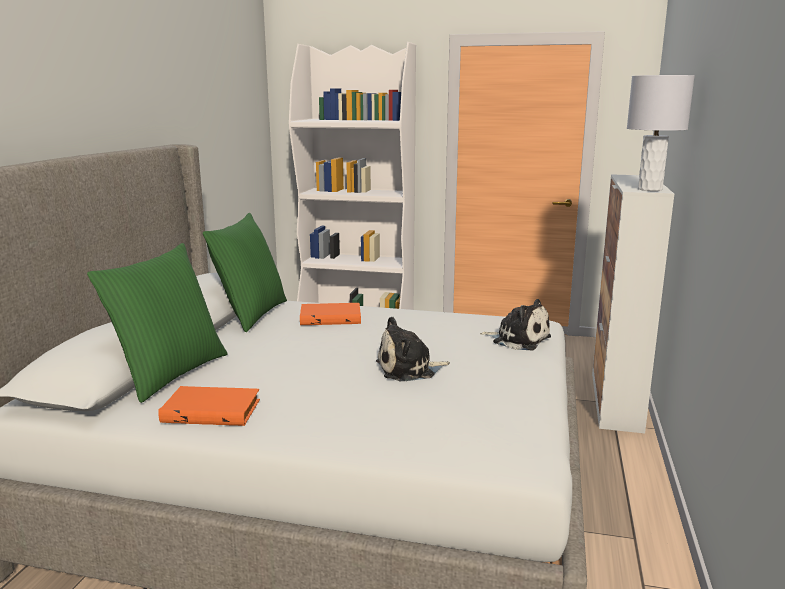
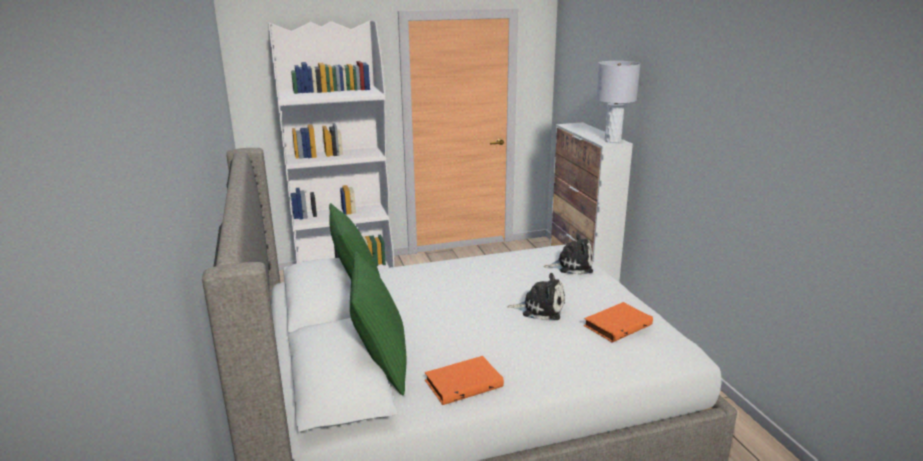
camera: 30 degrees left, 5 degrees up
orange book [300,303,361,325] -> orange book moved to [584,302,653,342]
plush toy [376,317,450,381] -> plush toy turned 120 degrees counterclockwise [507,273,565,320]

